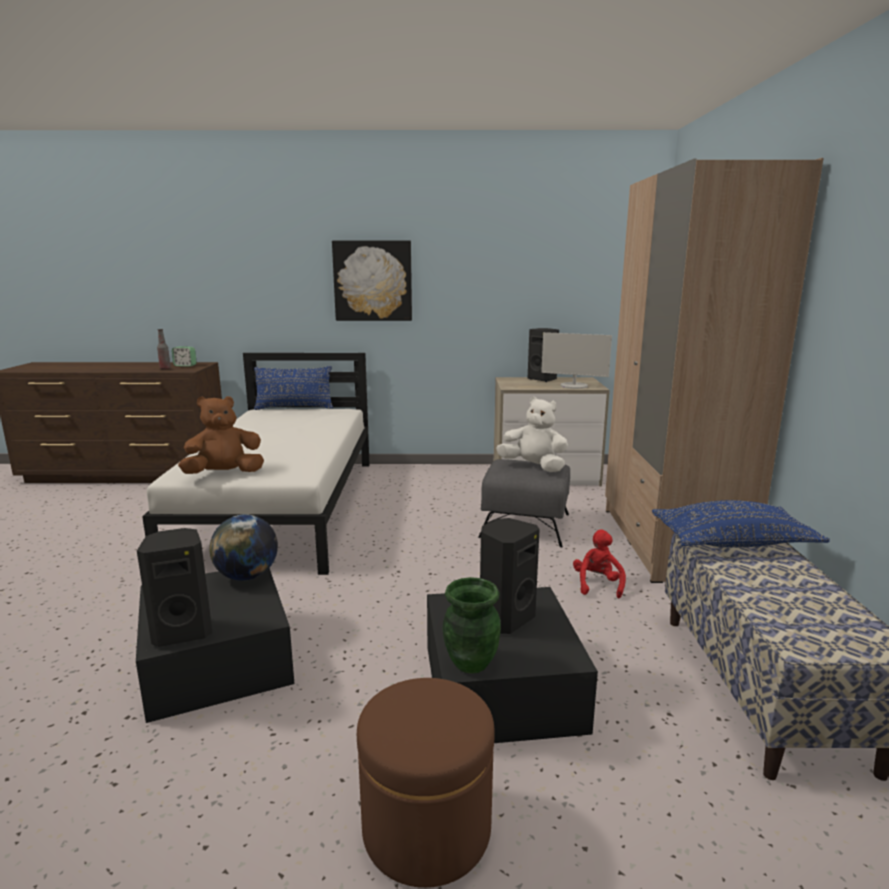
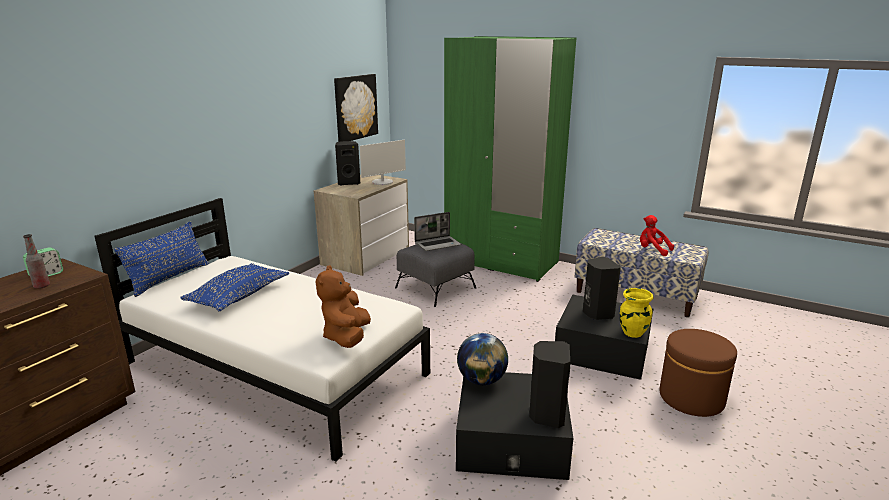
camera: 60 degrees left, 5 degrees up
picture [332,240,412,321] -> picture moved to [334,74,378,142]
green vase [443,577,501,674] -> yellow vase [620,288,653,338]
white plush toy [496,397,568,472] -> laptop [414,212,461,251]
red plush toy [573,529,626,598] -> red plush toy moved to [640,215,674,256]
beige wardrobe [605,158,824,583] -> green wardrobe [444,36,576,282]
blue pillow [652,500,830,547] -> blue pillow moved to [180,263,289,311]

